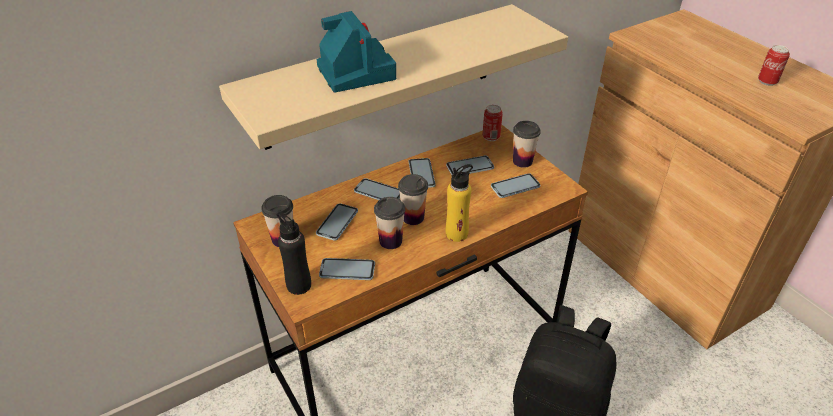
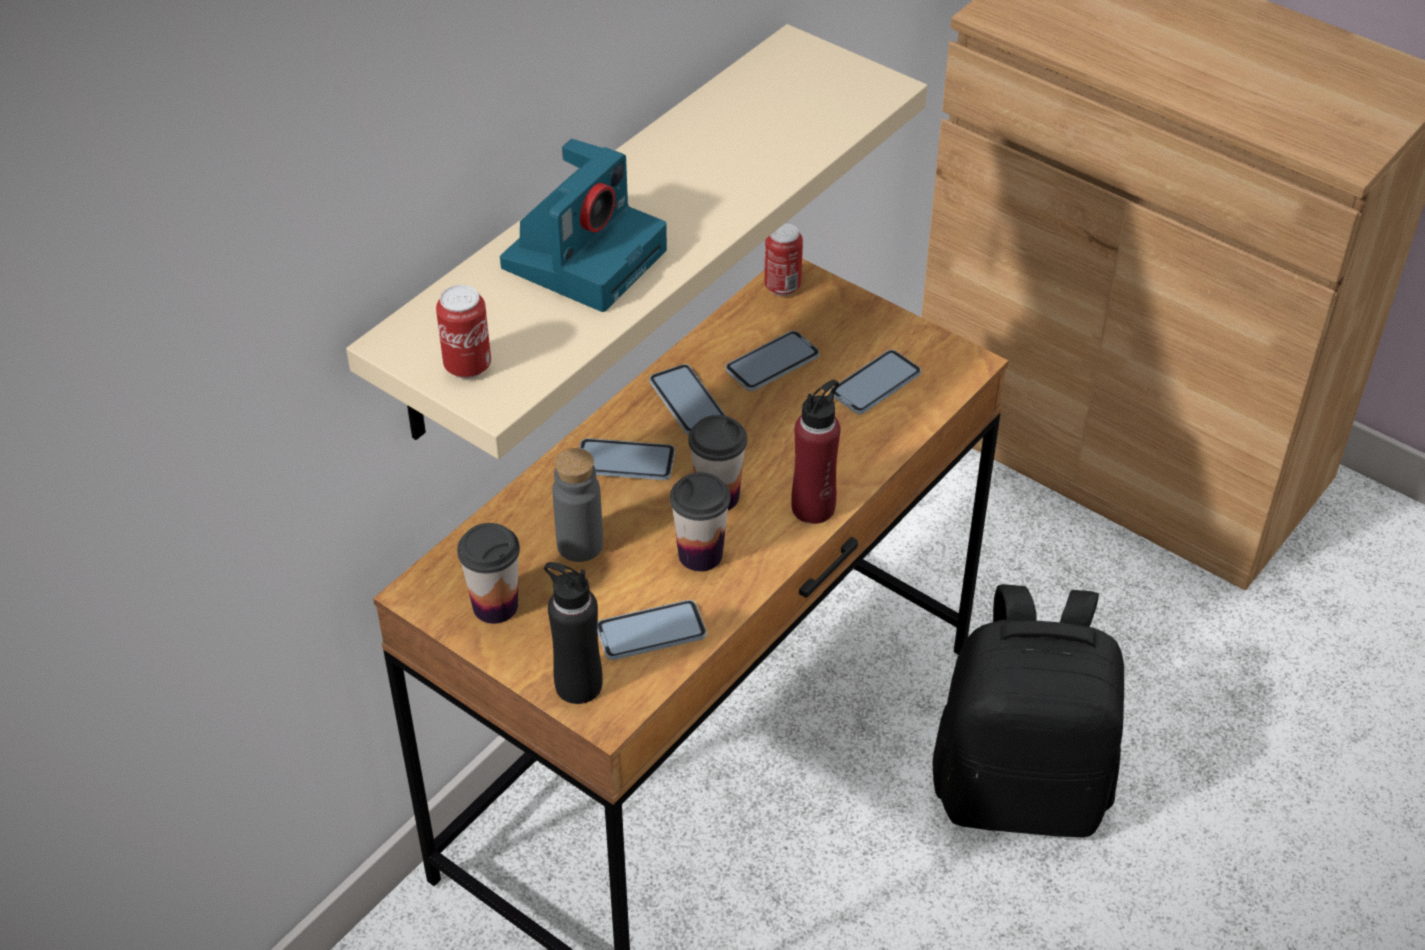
camera: 20 degrees left, 5 degrees up
phone [316,203,358,241] -> grey bottle [552,448,603,562]
camera [317,11,396,93] -> camera turned 75 degrees clockwise [500,139,667,312]
yellow bottle [446,164,473,242] -> red bottle [791,380,840,524]
cup [513,121,541,168] -> none
can [758,45,790,86] -> can moved to [436,285,491,379]

